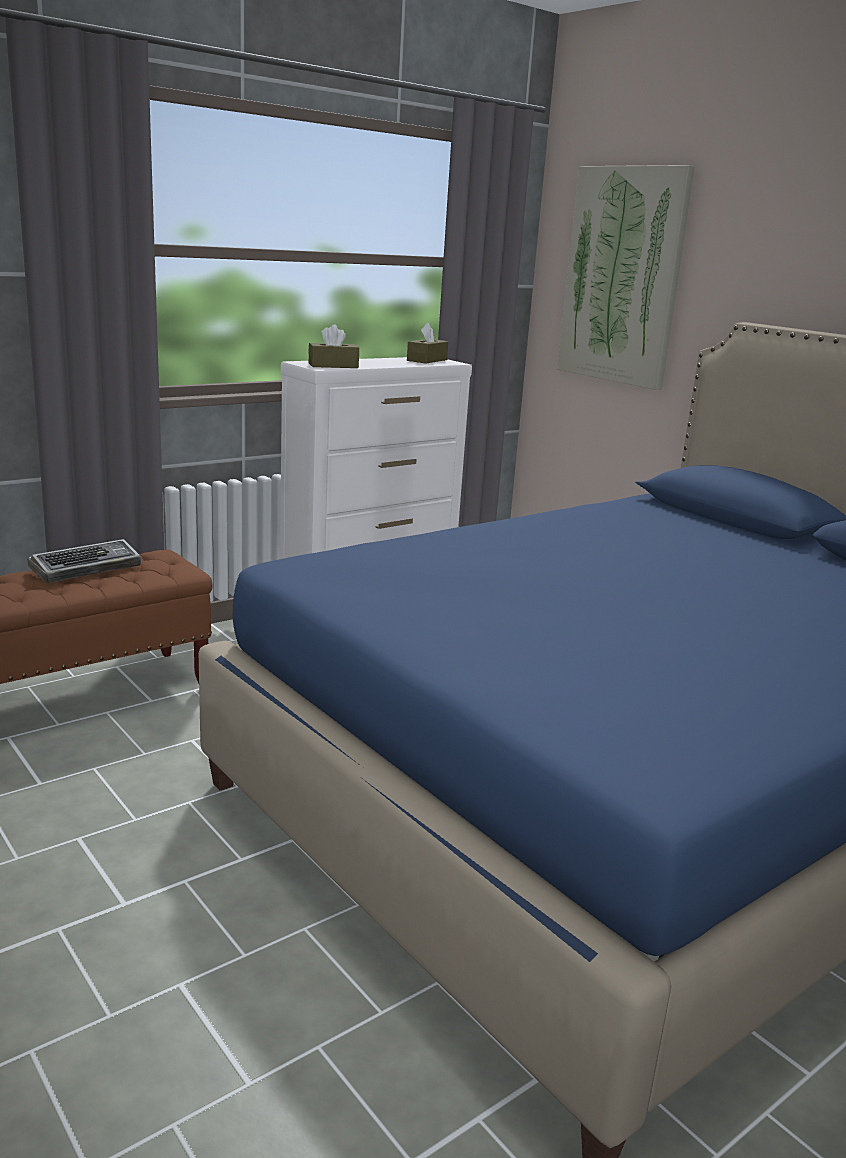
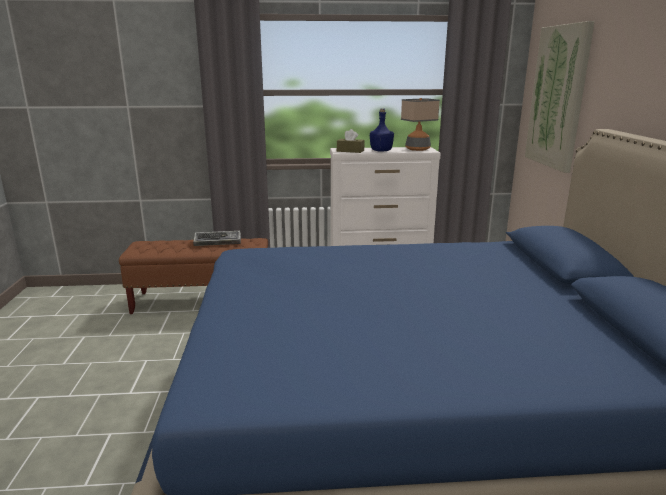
camera: 35 degrees right, 0 degrees up
brown tissue box [407,323,448,364] -> table lamp [401,98,440,151]
none -> blue bottle [370,109,394,152]

